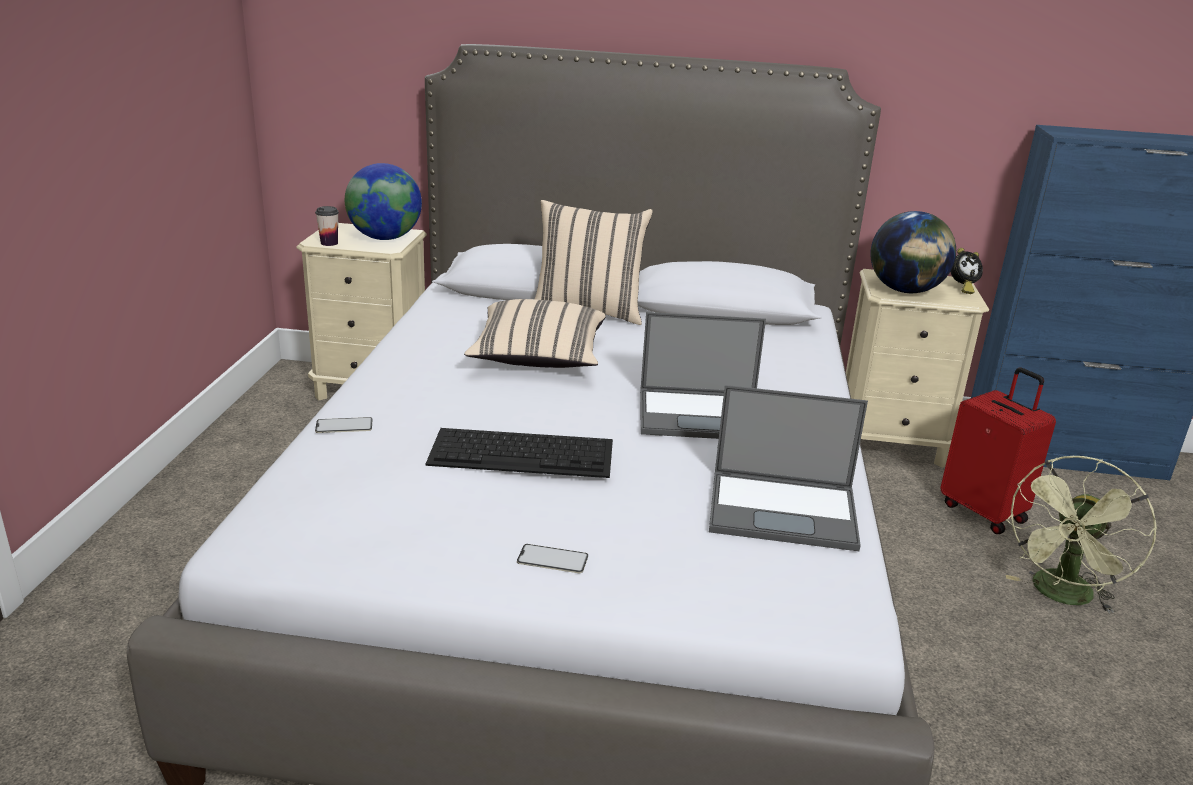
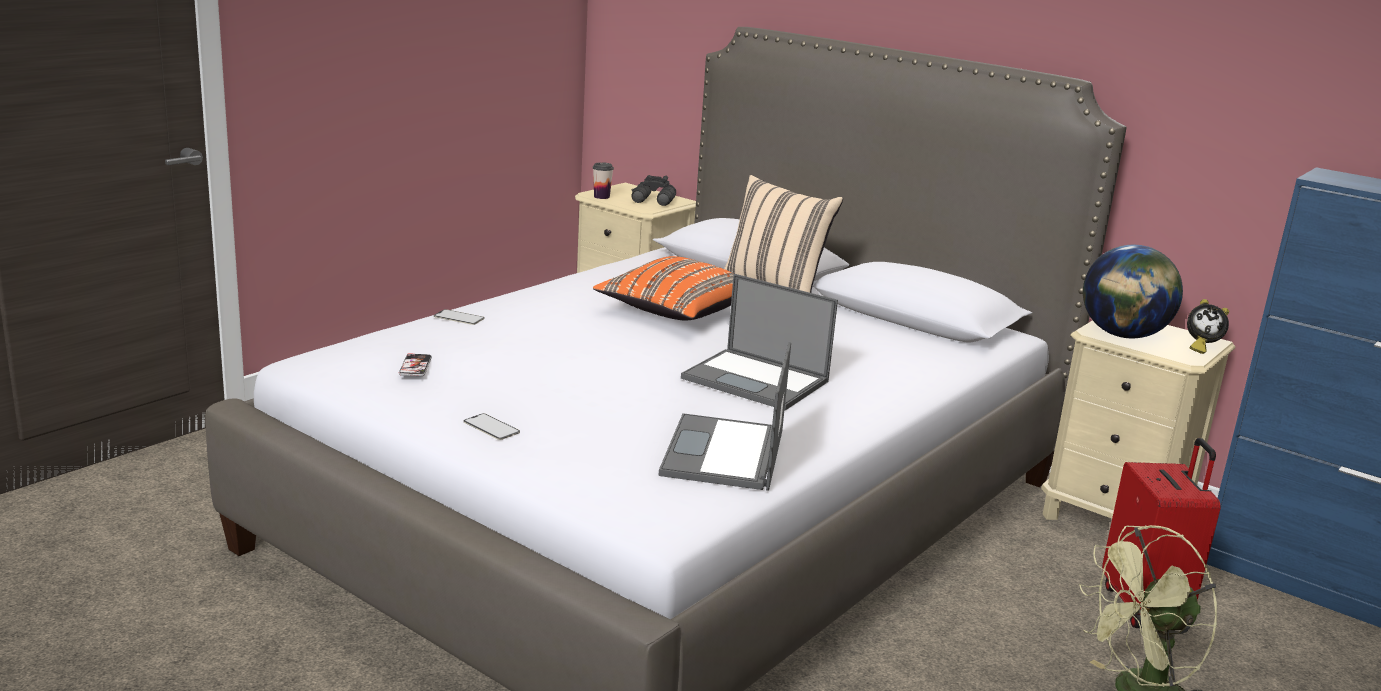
camera: 30 degrees right, 5 degrees down
globe [345,163,422,240] -> black binoculars [632,175,676,206]
keyboard [425,428,613,478] -> none
beige pillow [464,299,605,368] -> orange pillow [593,256,734,321]
laptop [709,385,868,551] -> laptop turned 60 degrees clockwise [659,342,791,491]
none -> phone [399,353,432,376]

